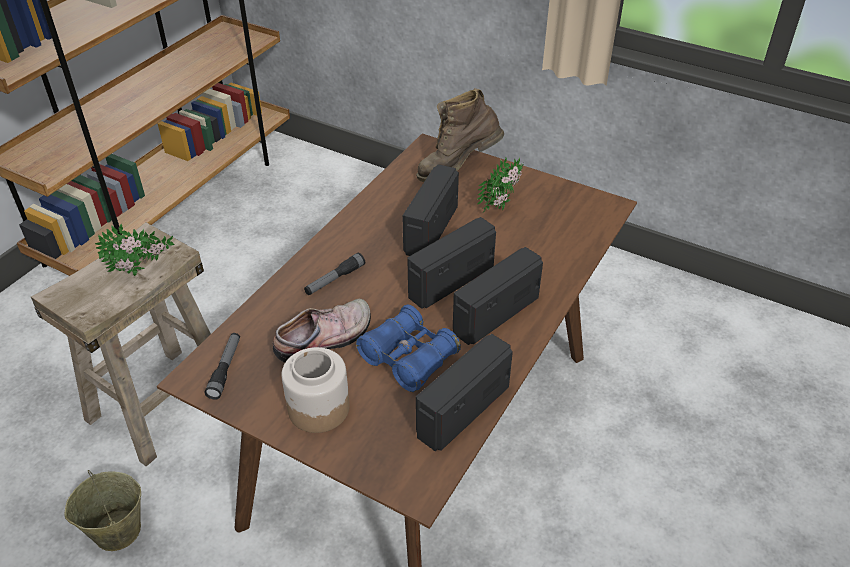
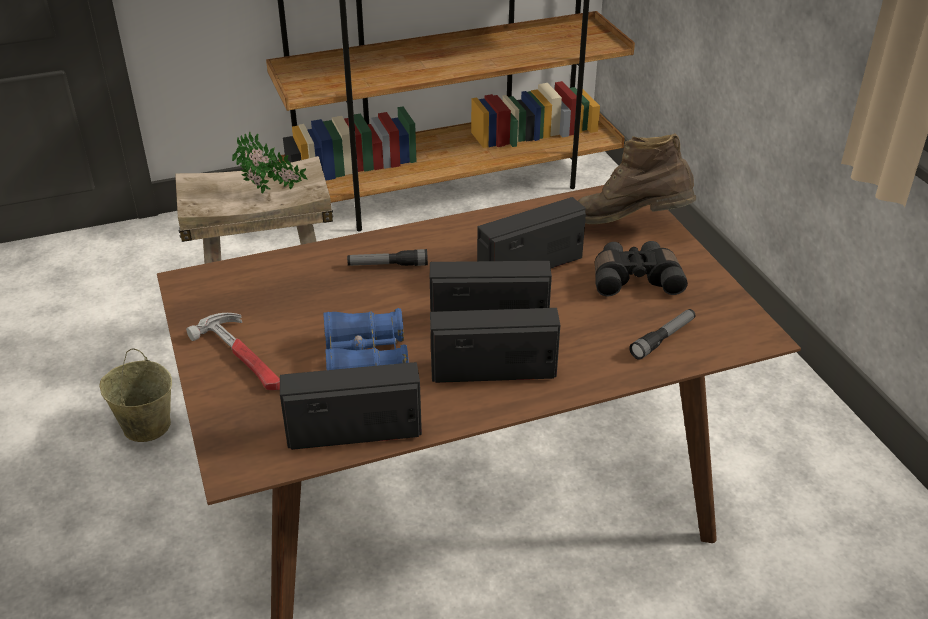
camera: 40 degrees right, 5 degrees down
flashlight [204,333,240,400] -> flashlight moved to [629,309,695,360]
shoe [273,299,371,363] -> none
jar [282,347,350,433] -> hammer [186,313,280,390]
potted plant [478,157,524,213] -> black binoculars [595,241,688,296]

